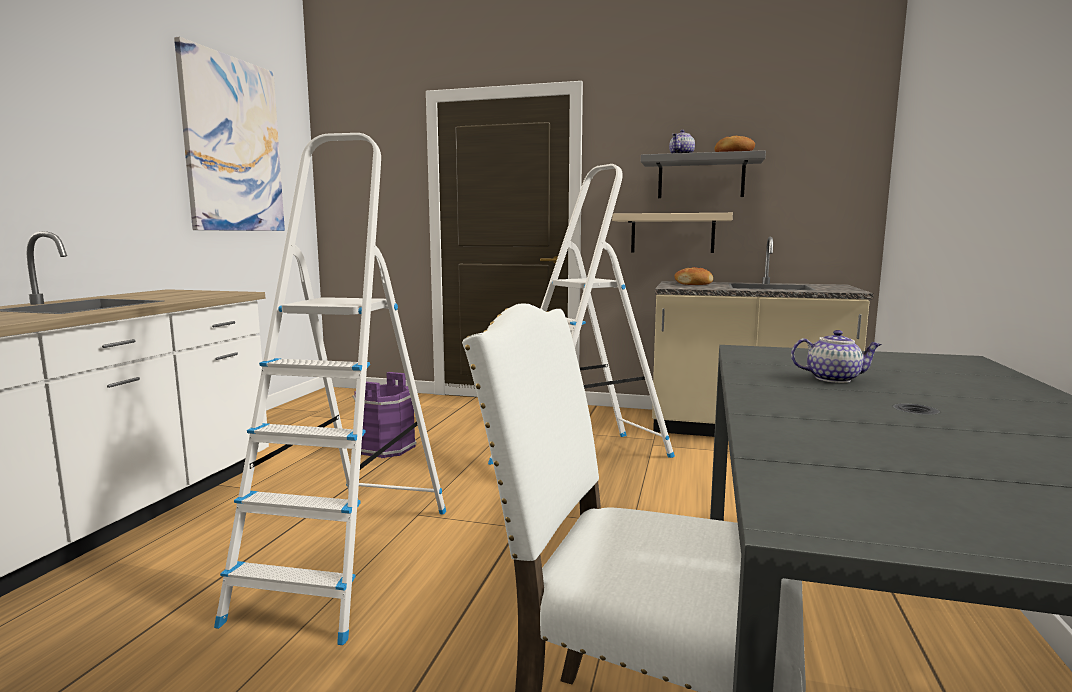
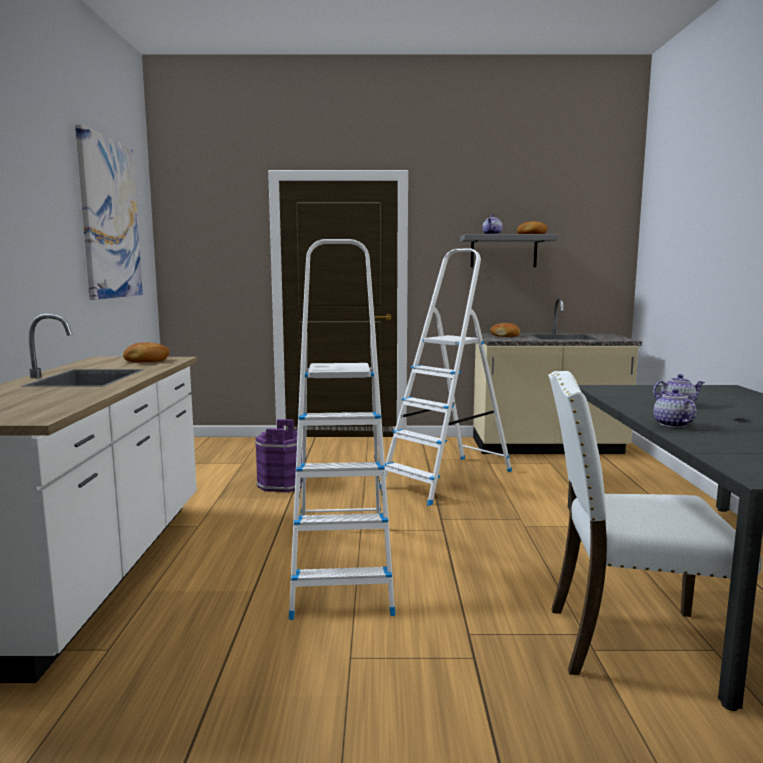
camera: 15 degrees left, 0 degrees up
beige shelf [612,213,733,253] -> none
none -> bread [123,342,169,362]
none -> teapot [654,389,697,427]

